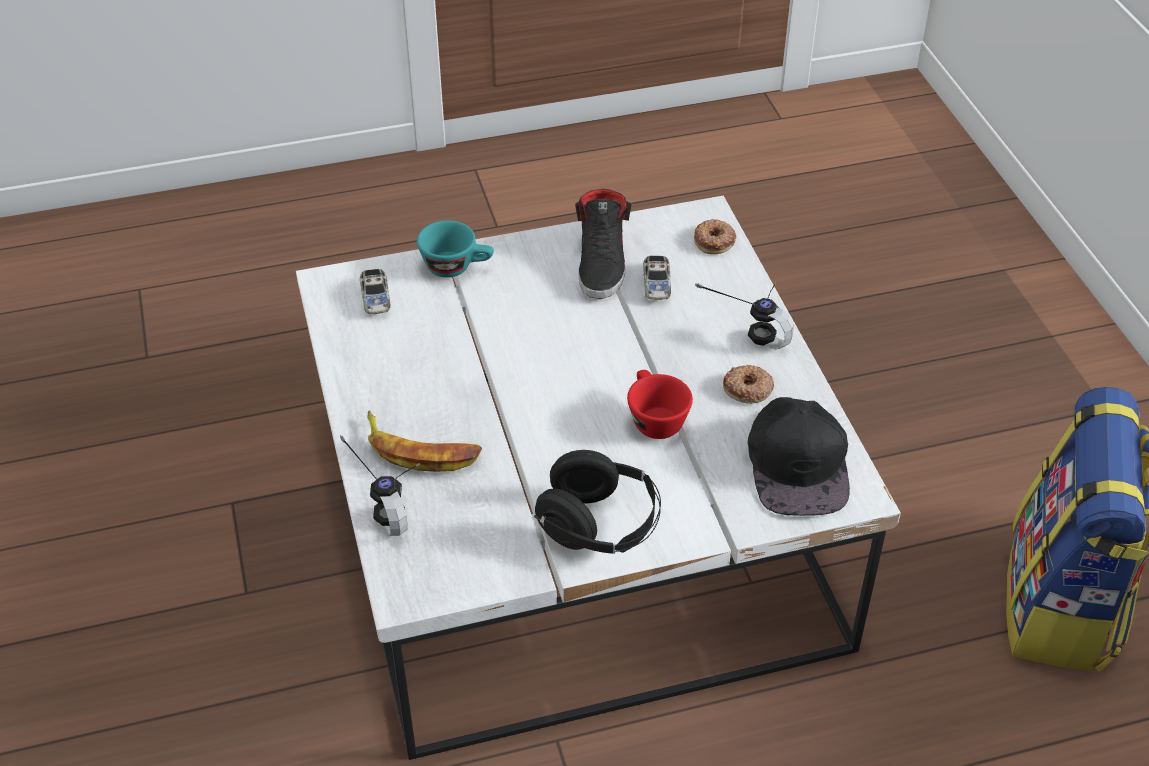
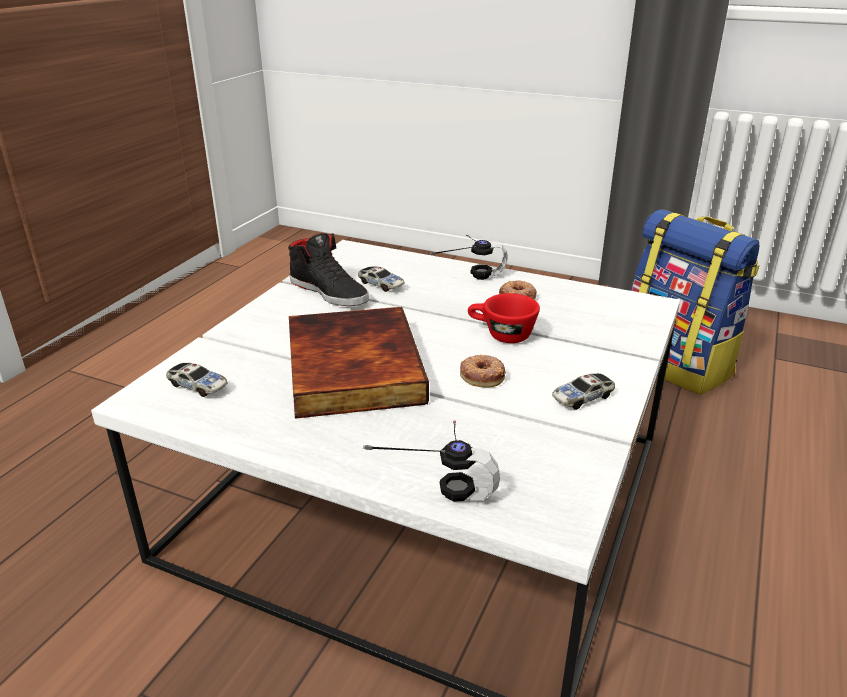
camera: 50 degrees left, 15 degrees down
banana [367,410,482,472] -> none
turquoise cup [417,220,494,278] -> none
black headphones [534,450,661,554] -> toy car [552,373,615,410]
donut [694,219,736,254] -> donut moved to [460,355,506,387]
black cap [748,397,850,516] -> none
none -> book [289,307,429,419]

